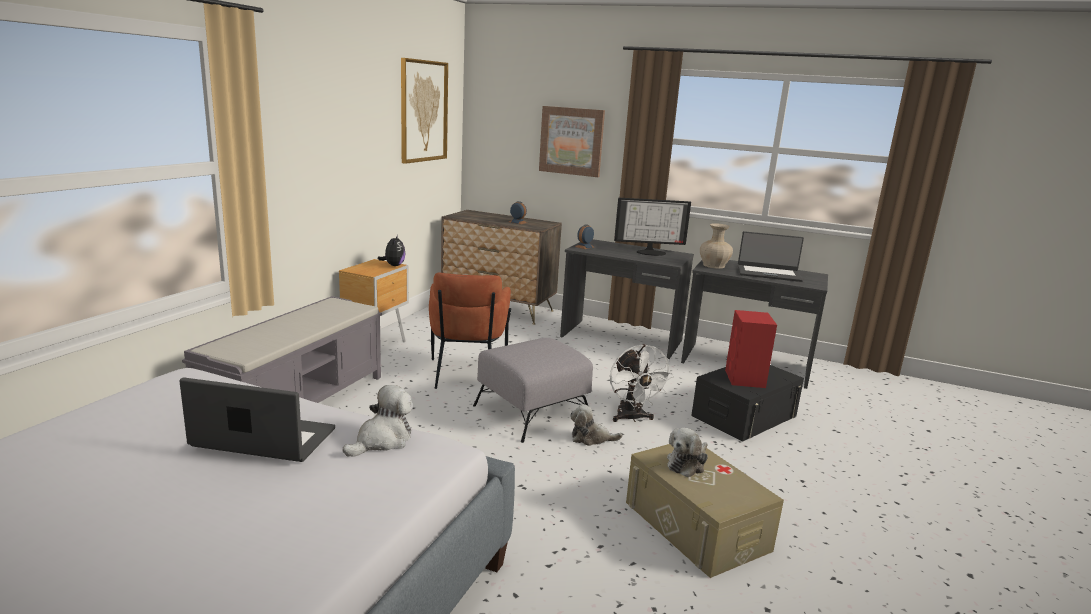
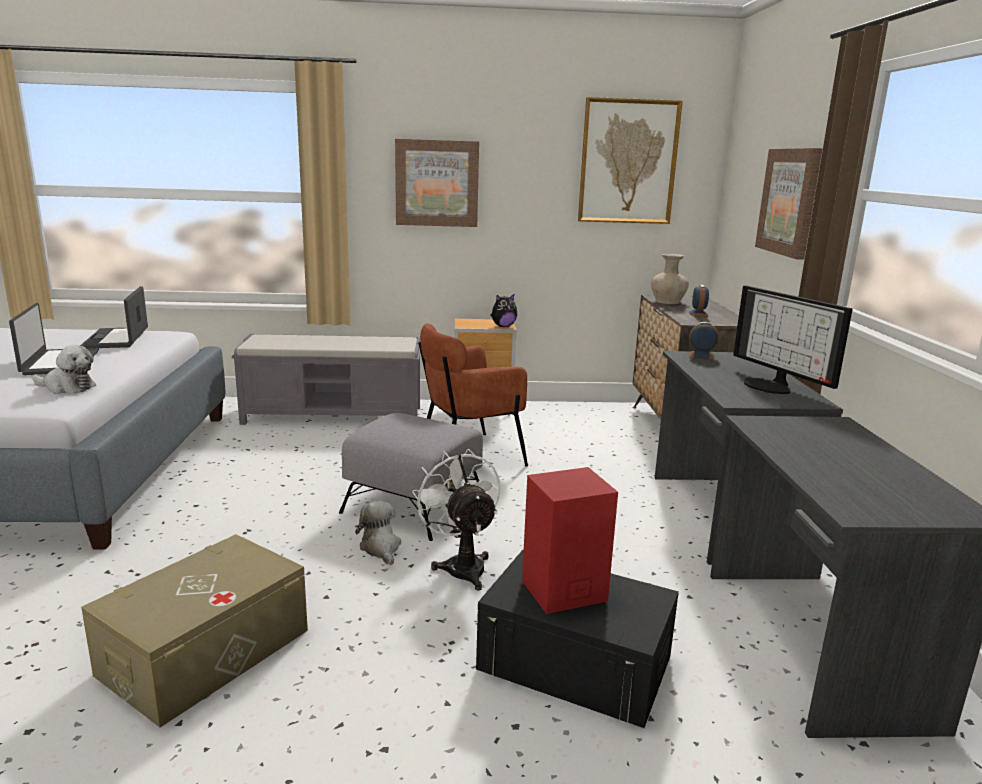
camera: 65 degrees right, 0 degrees up
white fan [610,344,674,422] -> white fan turned 105 degrees clockwise [412,449,501,591]
plush toy [667,428,708,477] -> none
beige vase [700,223,733,269] -> beige vase moved to [651,254,689,304]
laptop [738,231,804,282] -> laptop moved to [80,286,148,348]
none -> picture [395,139,479,227]

